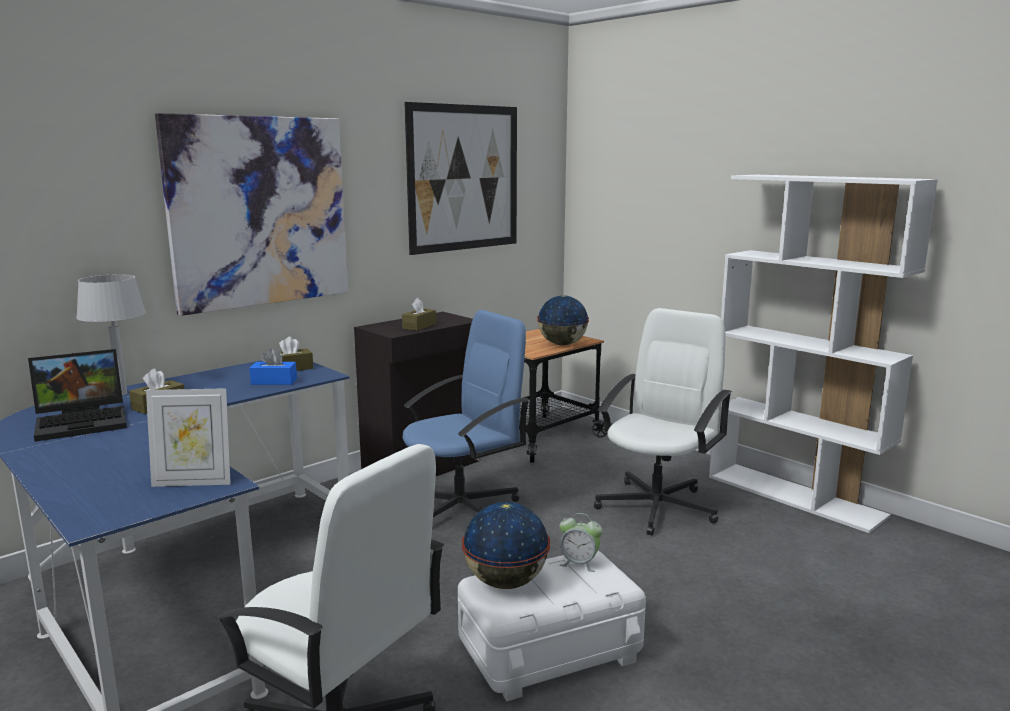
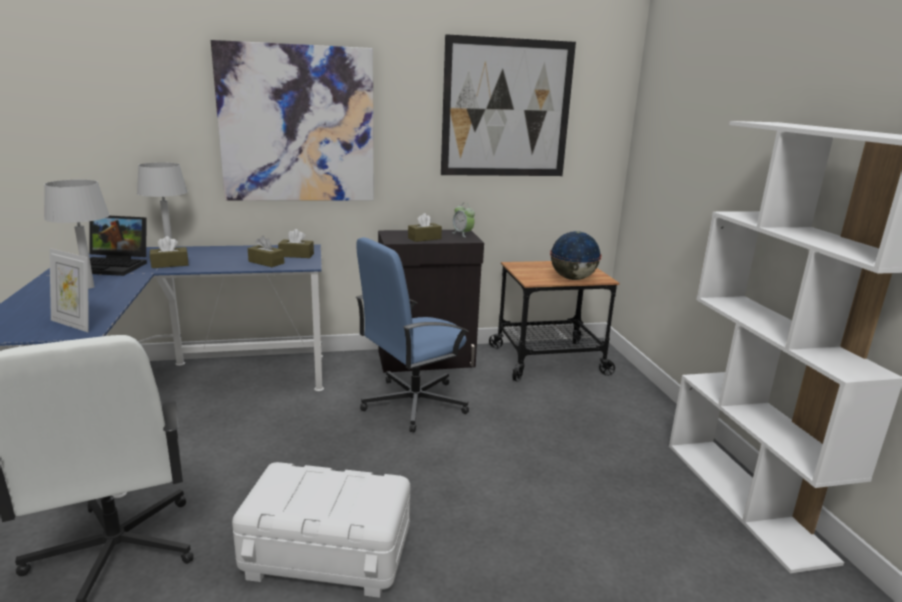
camera: 30 degrees right, 5 degrees up
blue tissue box [249,348,297,385] -> brown tissue box [248,236,284,267]
blue office chair [403,310,529,517] -> blue office chair turned 150 degrees clockwise [356,237,469,433]
globe [462,502,550,589] -> none
alarm clock [559,513,603,572] -> alarm clock moved to [453,203,475,237]
white office chair [594,308,732,536] -> none
none -> grey table lamp [44,180,110,289]

